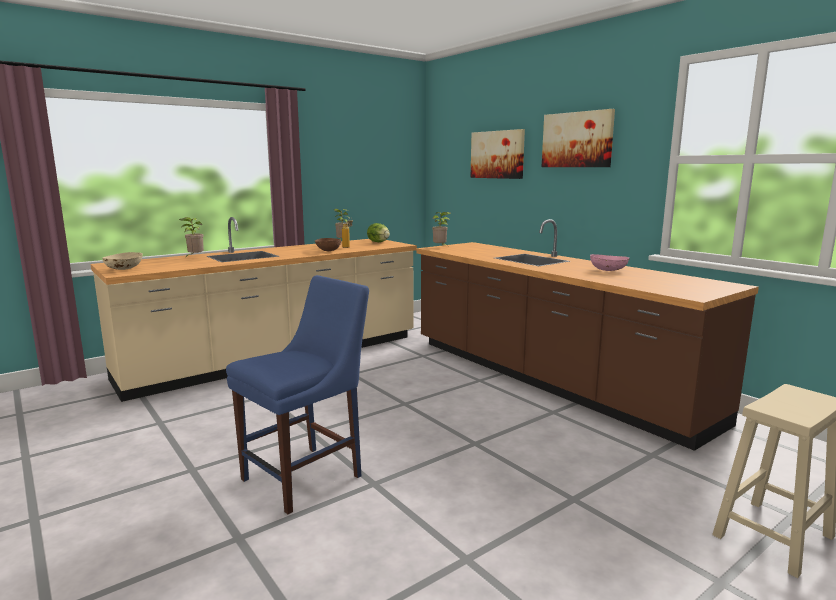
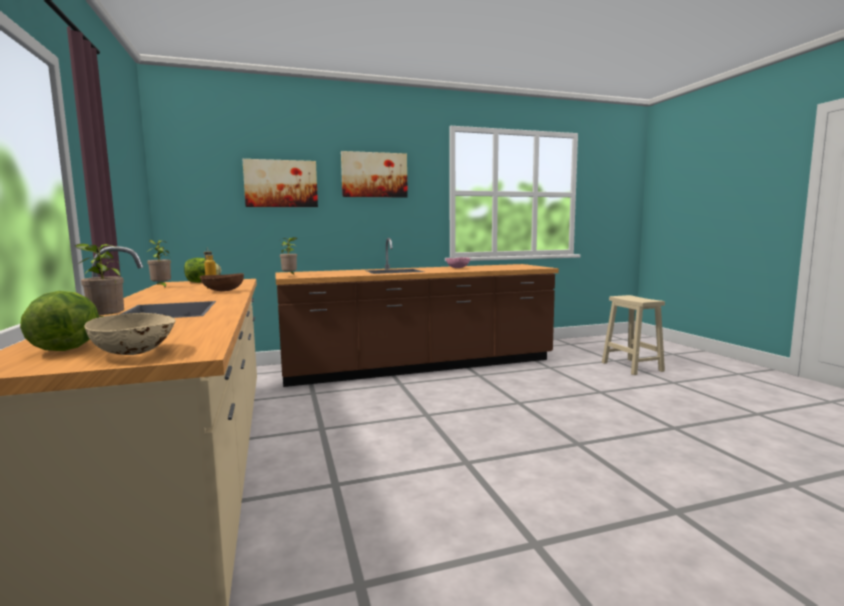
camera: 70 degrees left, 5 degrees down
blue chair [226,275,369,514] -> none
none -> lettuce [20,291,99,351]

